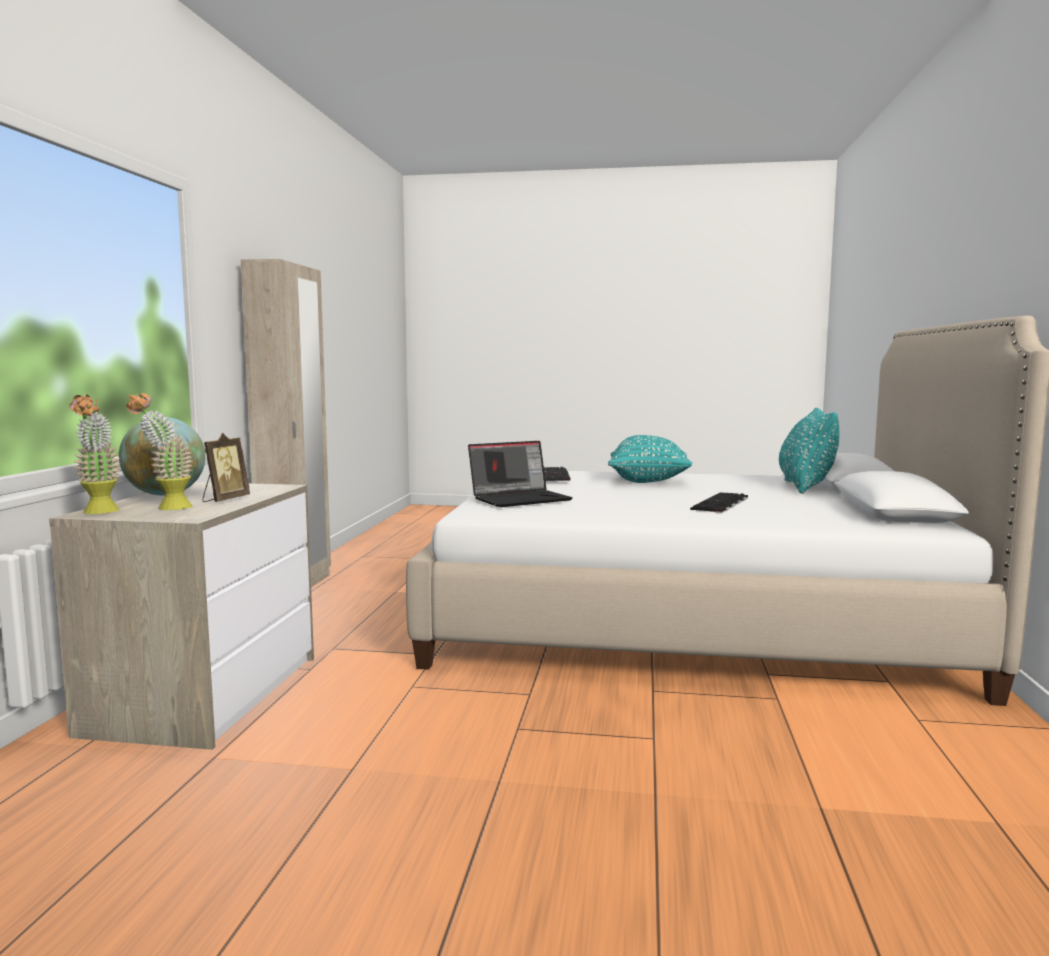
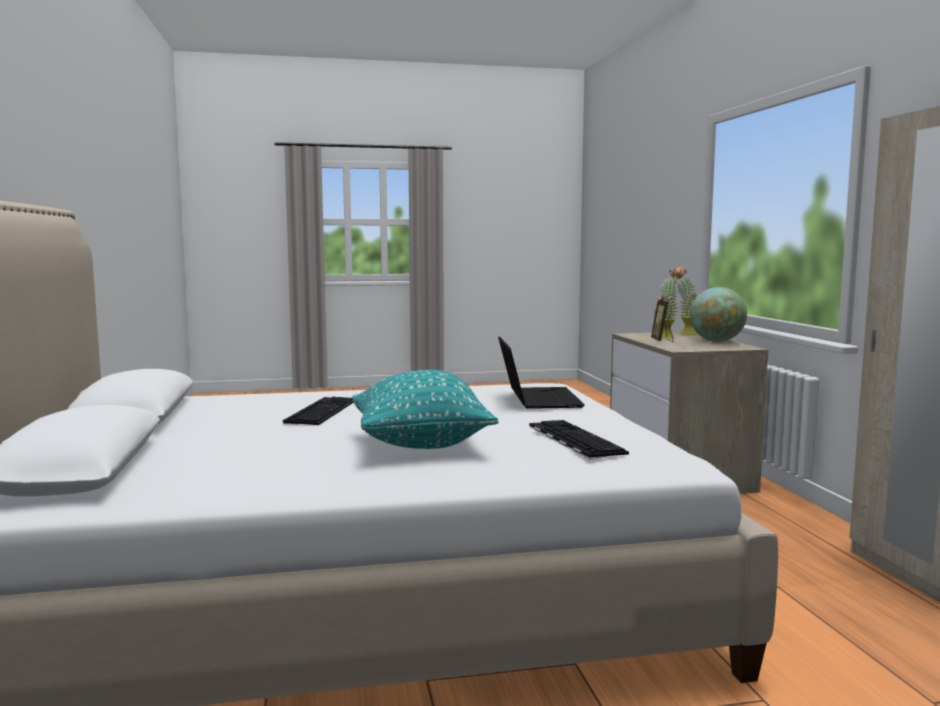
camera: 160 degrees right, 0 degrees up
laptop [468,441,573,507] -> laptop turned 135 degrees clockwise [498,336,585,409]
turquoise pillow [779,408,840,494] -> none

